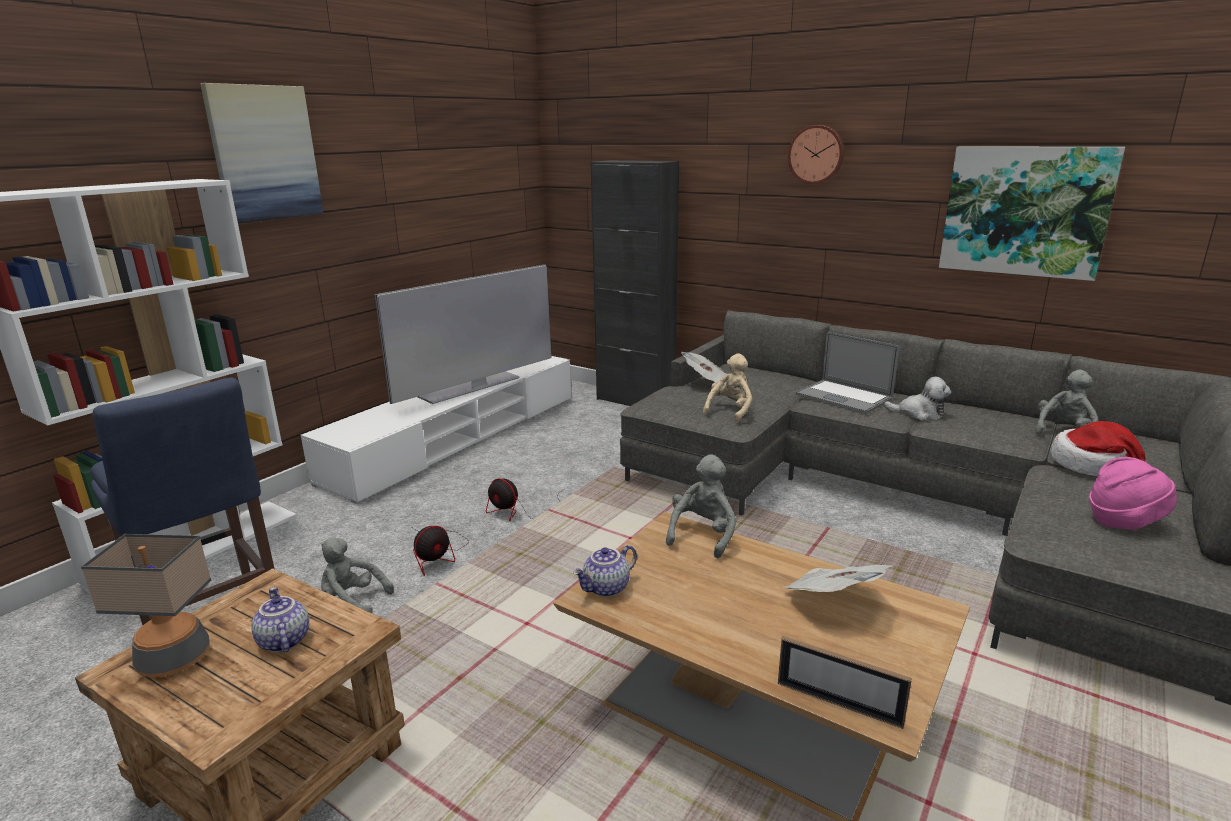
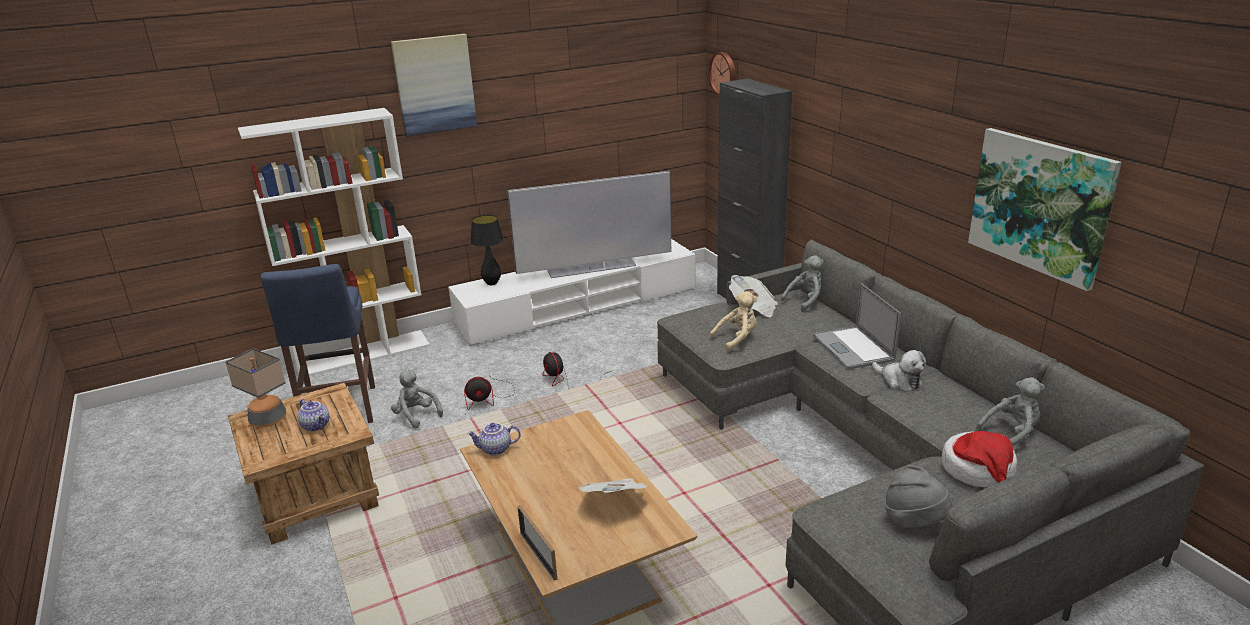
camera: 30 degrees right, 5 degrees up
teapot [251,587,309,653] -> teapot turned 135 degrees clockwise [297,399,329,432]
grey plush toy [666,454,736,559] -> grey plush toy moved to [781,255,823,312]
wall clock [788,125,844,184] -> wall clock moved to [708,52,736,96]
pink hat [1089,457,1177,530] -> grey hat [885,465,952,529]
none -> black table lamp [470,215,504,285]

